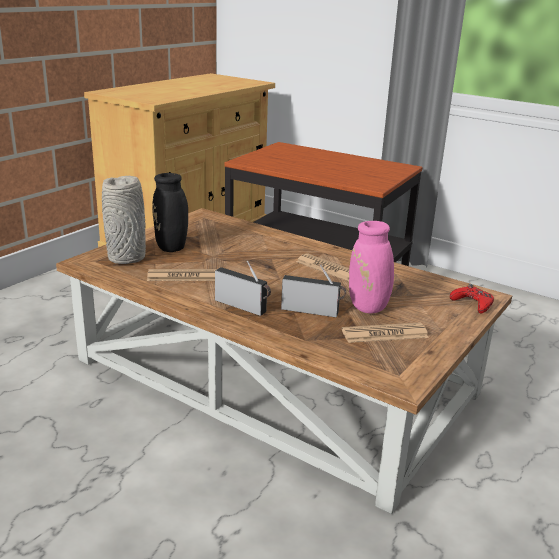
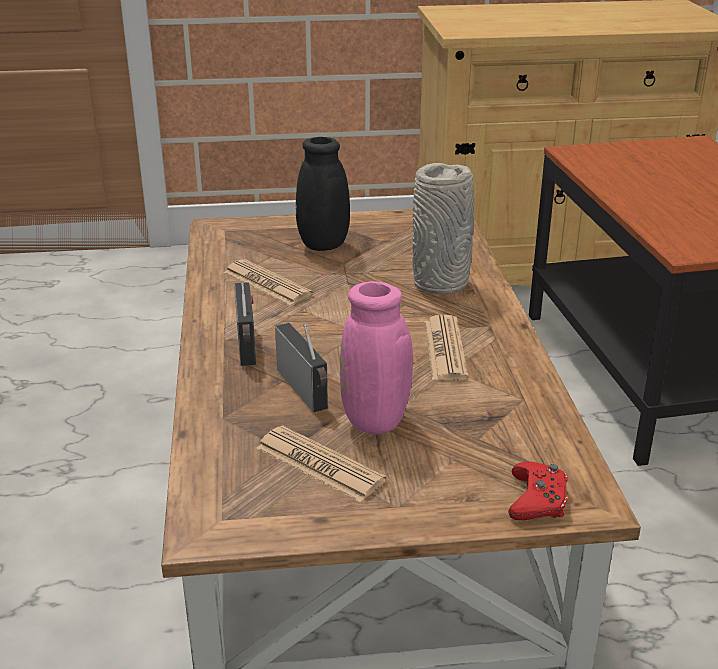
camera: 50 degrees right, 5 degrees up
grey vase [102,176,146,264] -> grey vase moved to [412,163,474,294]

